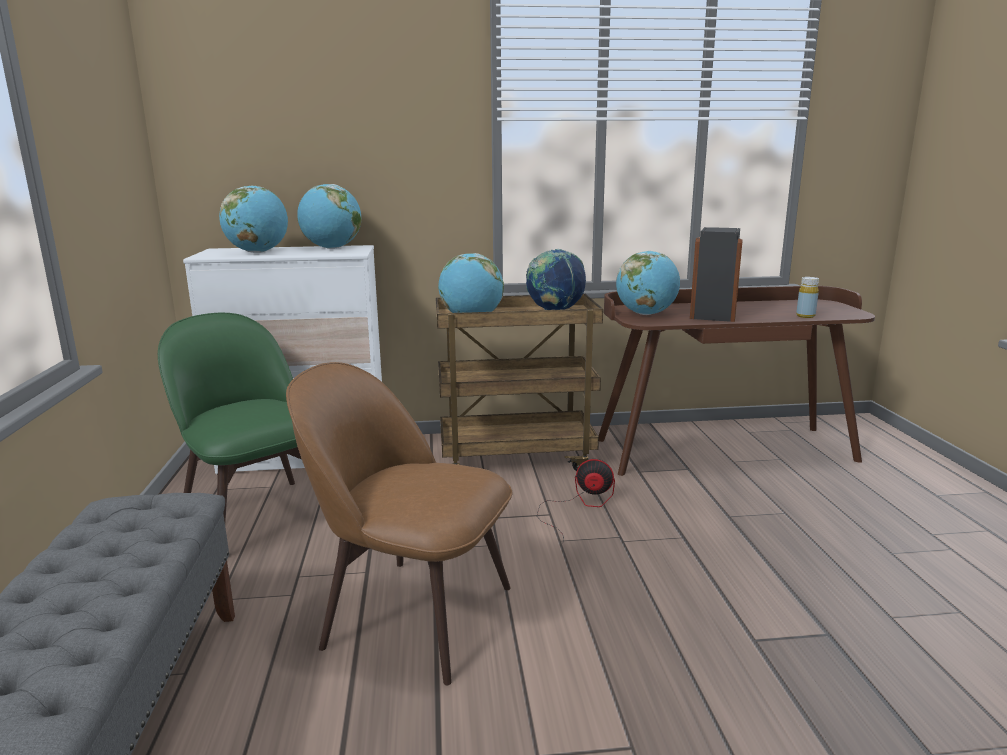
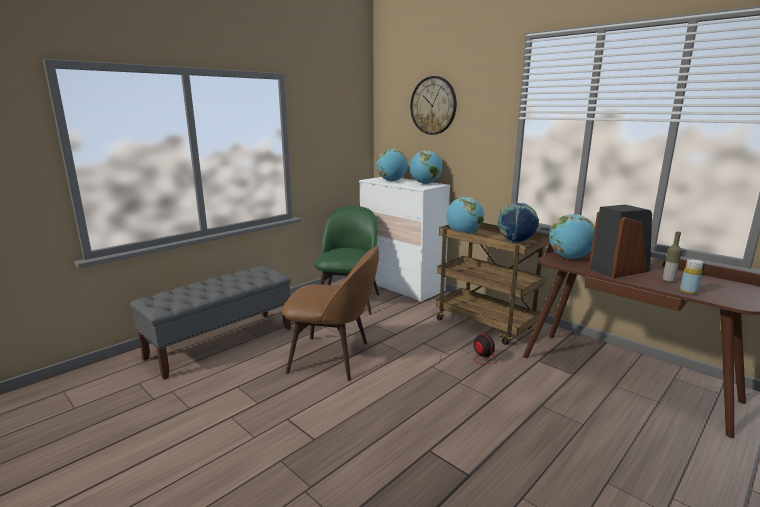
camera: 50 degrees right, 0 degrees up
brown chair [286,362,512,685] -> brown chair turned 120 degrees clockwise [281,246,379,381]
none -> wall clock [410,76,457,135]
none -> bottle [663,232,682,283]

